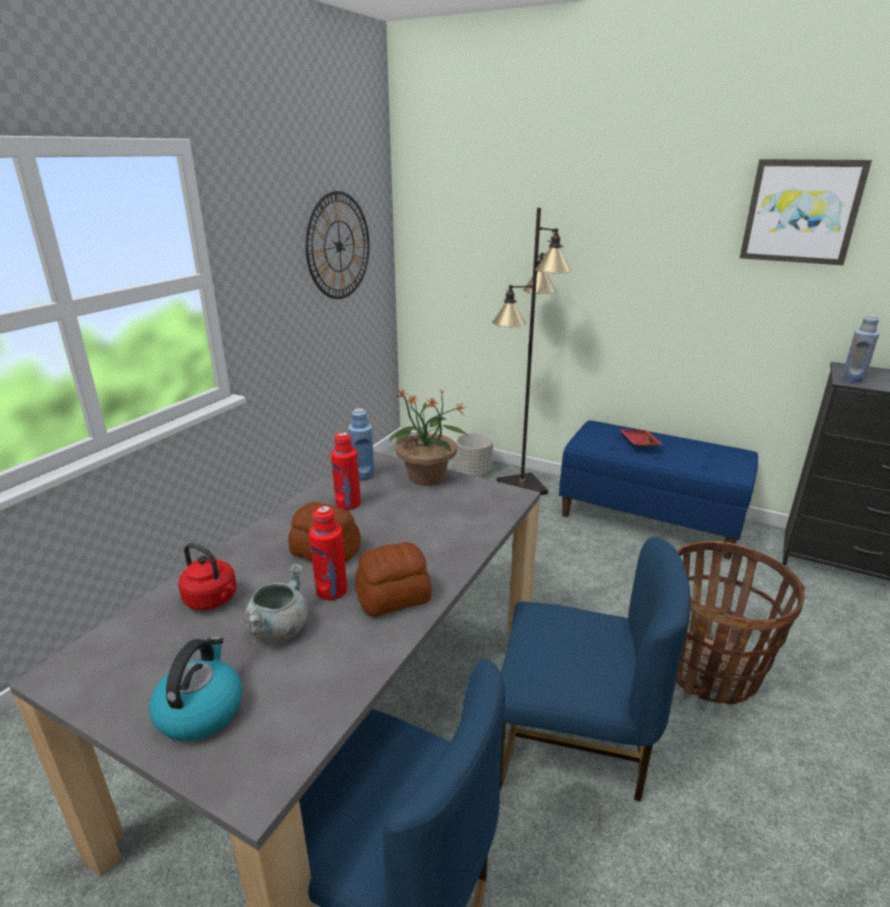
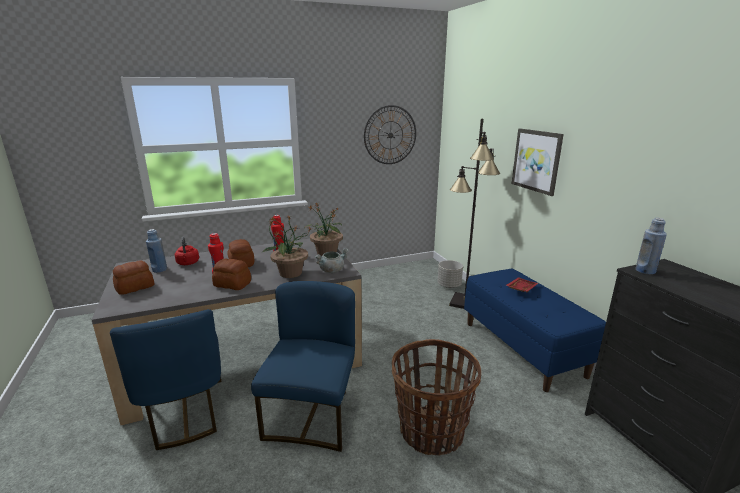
camera: 40 degrees right, 5 degrees down
kettle [149,636,242,741] -> bread [113,260,154,295]
grey cooking pot [244,563,308,642] -> grey cooking pot moved to [315,248,349,273]
blue bottle [348,408,375,480] -> blue bottle moved to [146,229,167,273]
blue chair [500,537,691,801] -> blue chair turned 135 degrees counterclockwise [251,281,355,452]
picture [740,159,872,265] -> picture moved to [512,129,564,196]
none -> potted plant [261,216,311,278]

